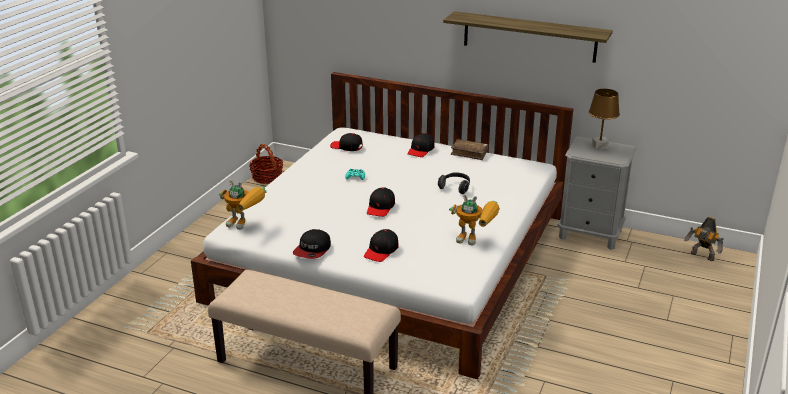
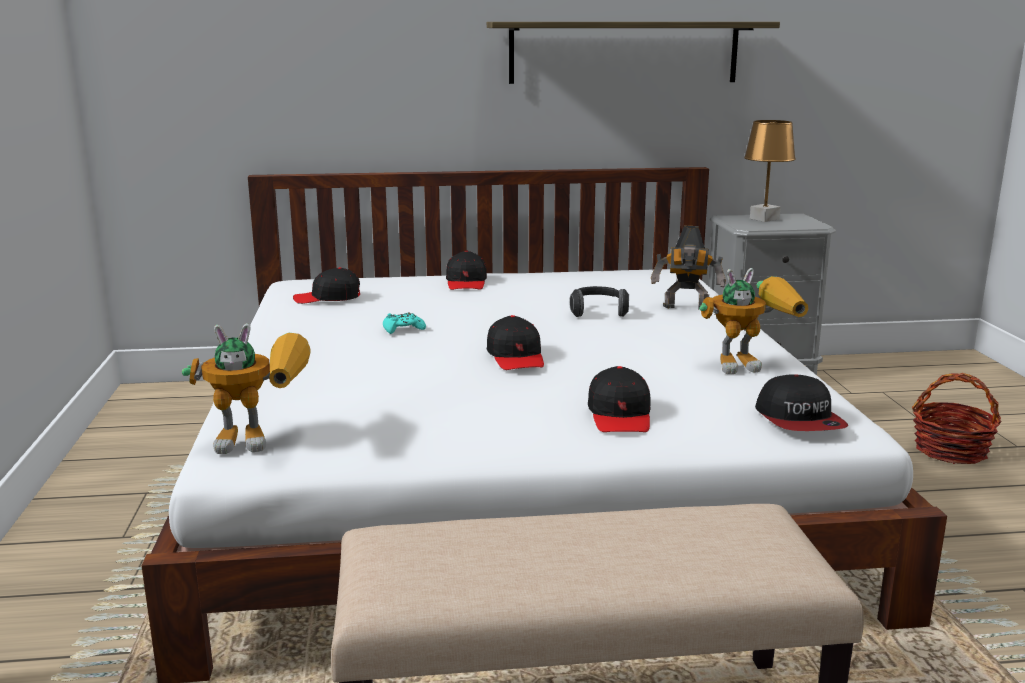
camera: 30 degrees left, 10 degrees down
basket [249,144,283,184] -> basket moved to [912,373,1002,464]
cap [293,229,331,259] -> cap moved to [755,374,849,431]
brown book [451,139,489,160] -> none
toy robot [684,217,724,261] -> toy robot moved to [651,226,726,309]

